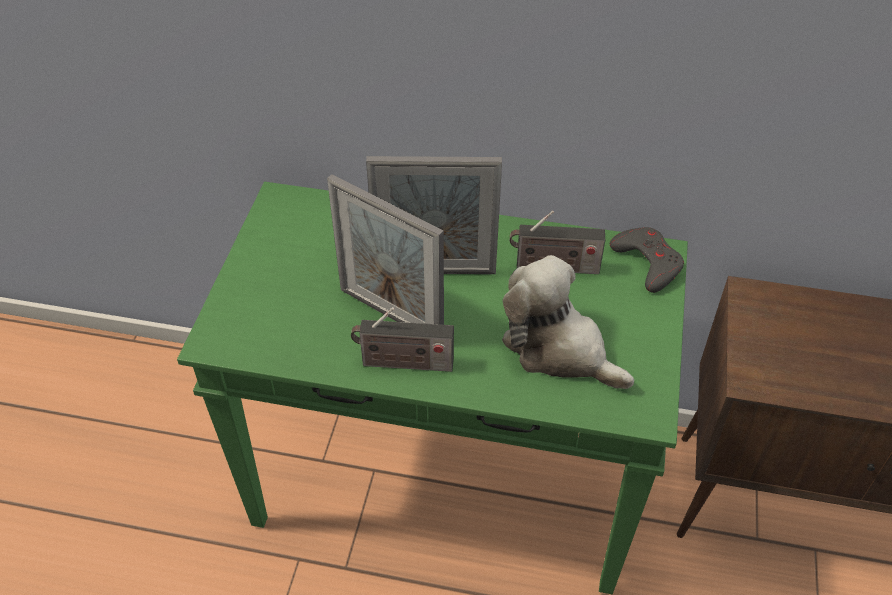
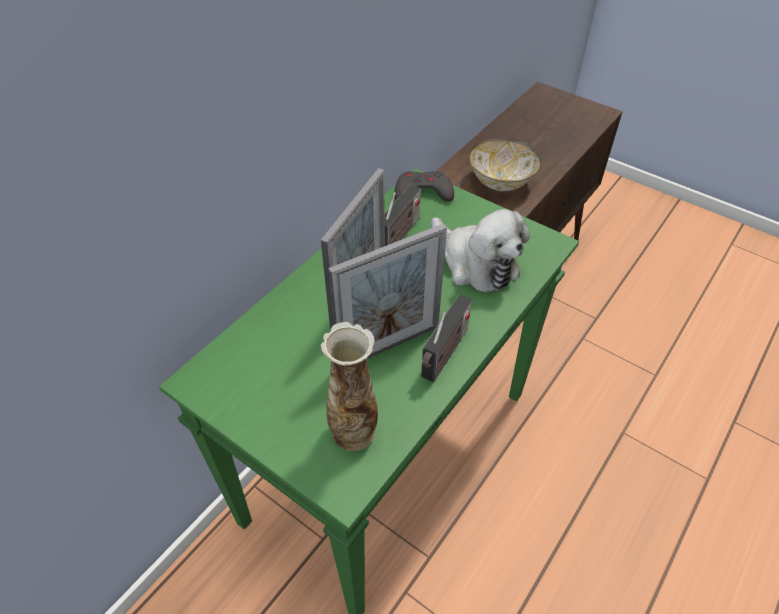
camera: 65 degrees left, 0 degrees up
plush toy [502,255,634,389] -> plush toy turned 105 degrees counterclockwise [431,209,530,292]
none -> vase [320,322,378,451]
none -> bowl [470,139,541,191]

